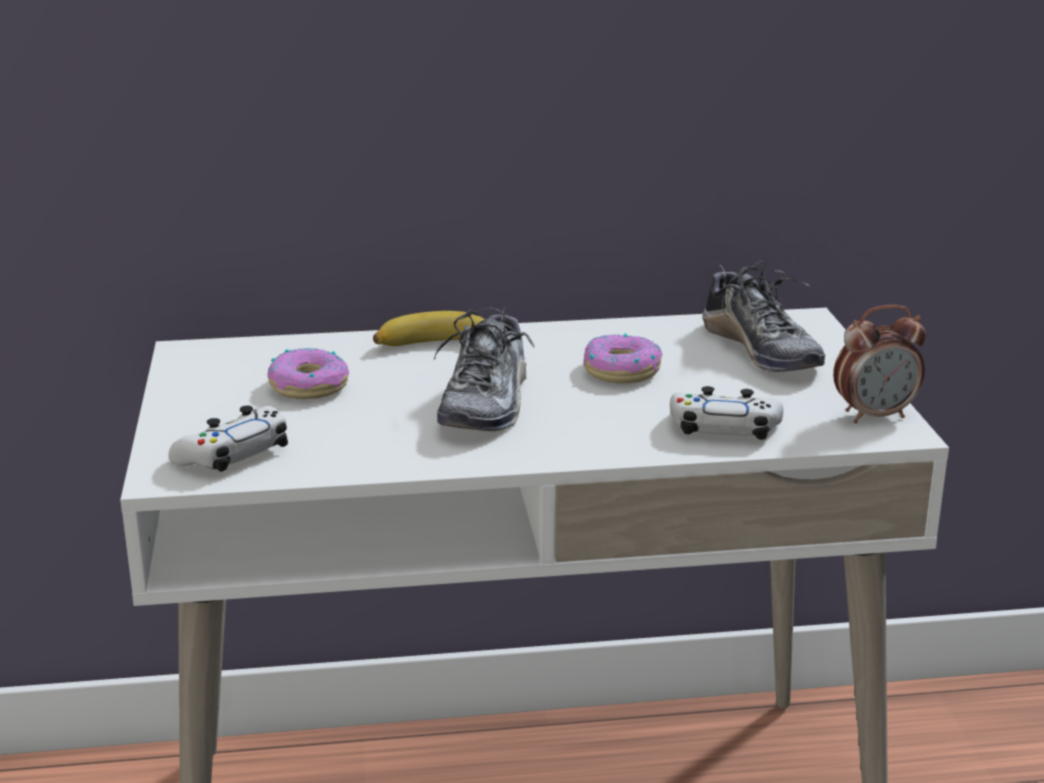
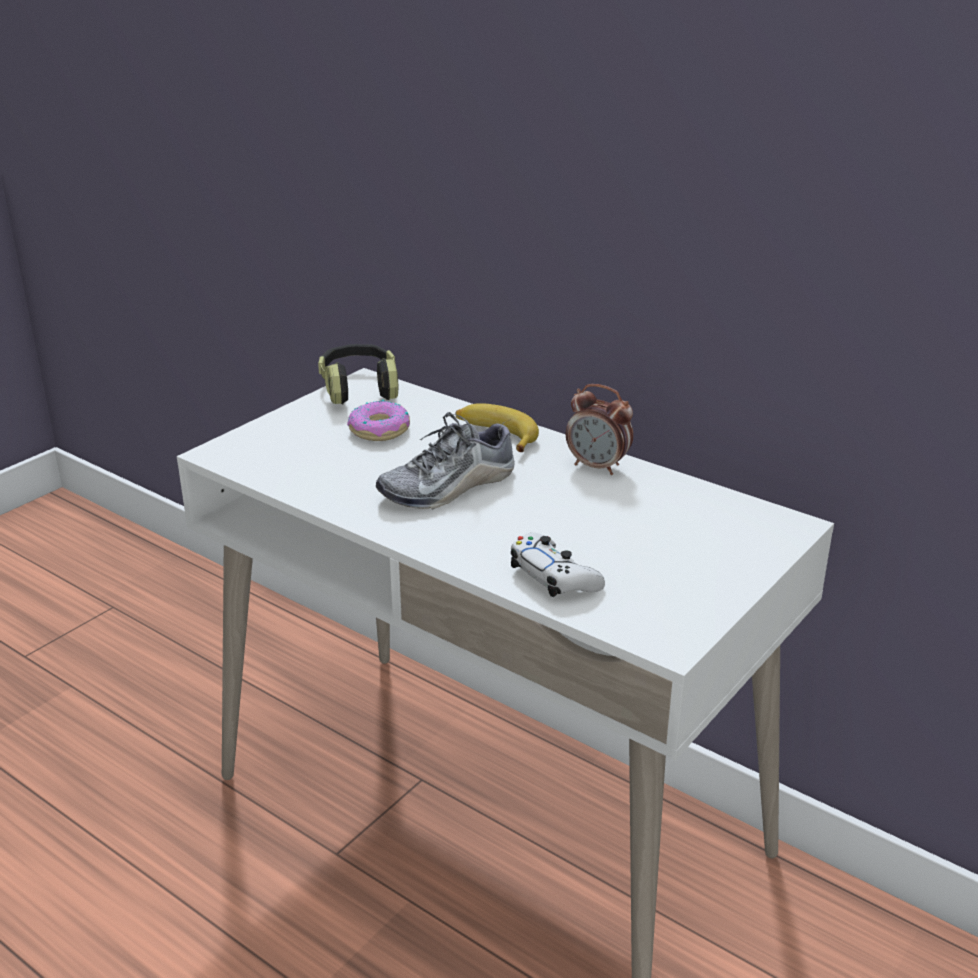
camera: 45 degrees right, 5 degrees up
white game controller [168,406,288,472] -> none
donut [583,334,663,384] -> none
shoe [702,261,825,372] -> none
alarm clock [833,305,926,424] -> alarm clock moved to [566,384,633,475]
none -> headphones [318,344,399,404]

